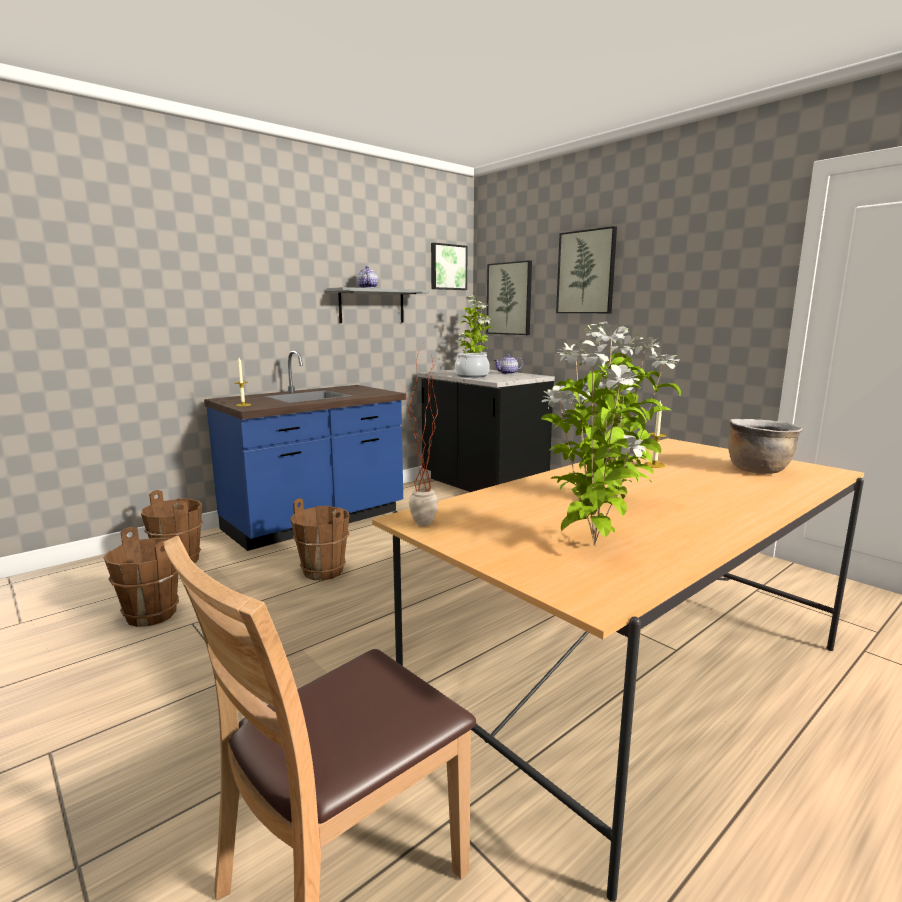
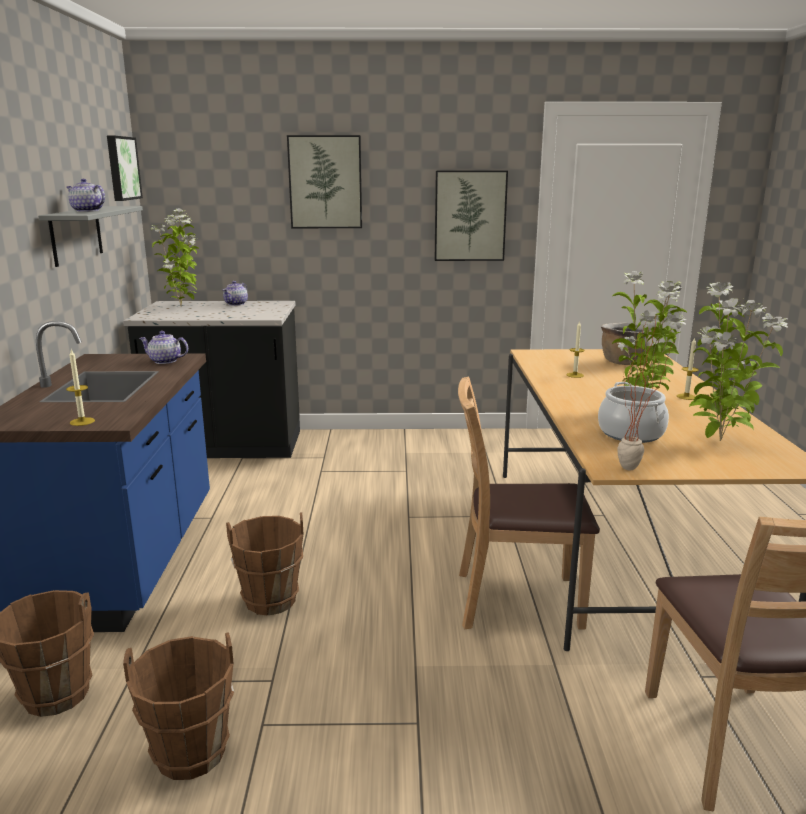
camera: 50 degrees left, 5 degrees up
cooking pot [455,352,490,378] -> cooking pot moved to [598,382,669,443]
picture [486,260,532,335] -> picture moved to [435,171,508,261]
none -> teapot [139,331,188,364]
none -> brown chair [458,376,600,630]
none -> candle [677,337,699,400]

